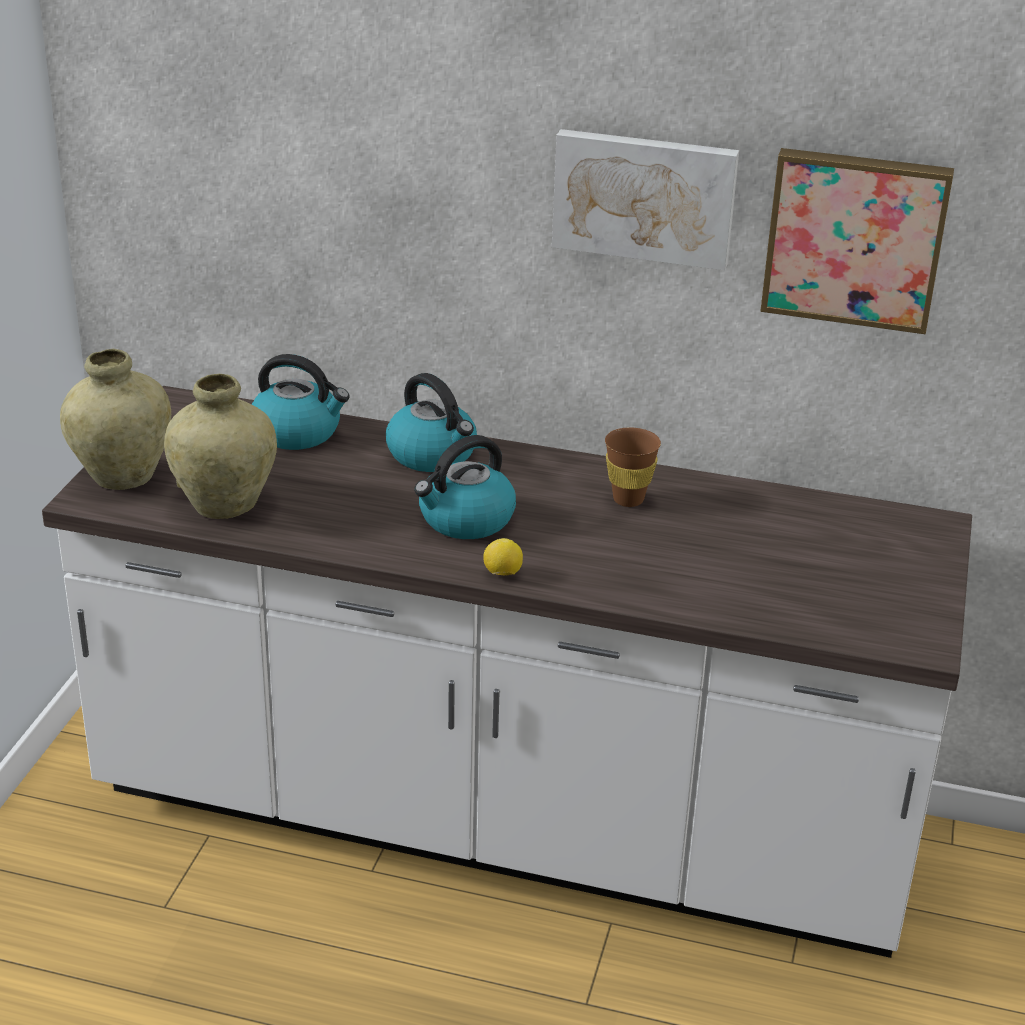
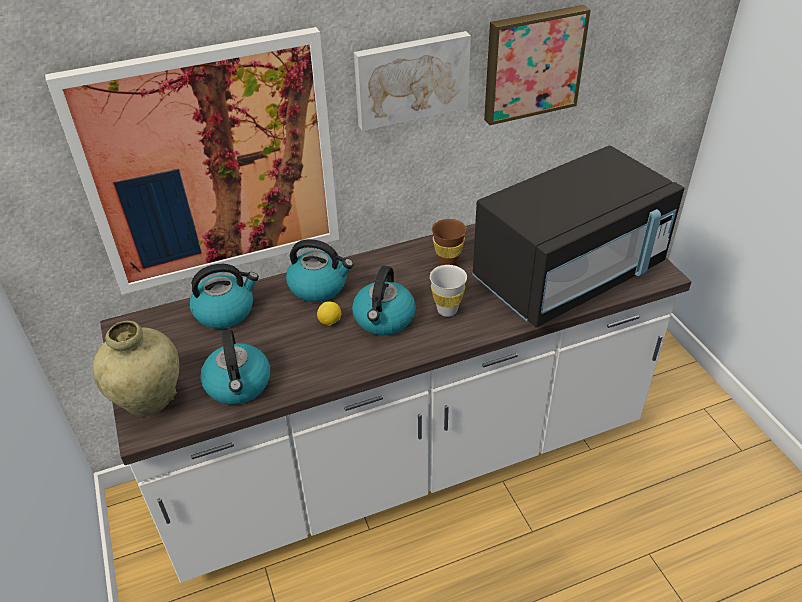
camera: 35 degrees left, 10 degrees up
beige vase [164,374,277,519] -> kettle [200,329,270,405]
lemon [483,538,523,575] -> lemon moved to [317,301,341,326]
none -> picture [45,27,339,294]
none -> white cup [430,265,467,317]
none -> black microwave [473,146,684,328]

